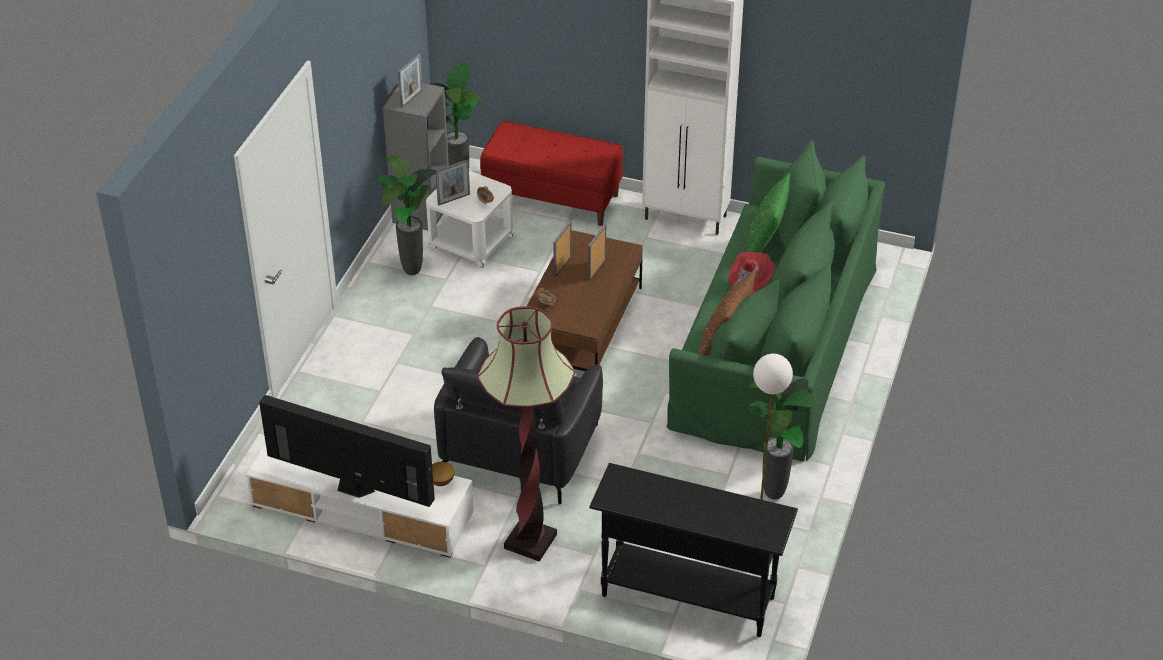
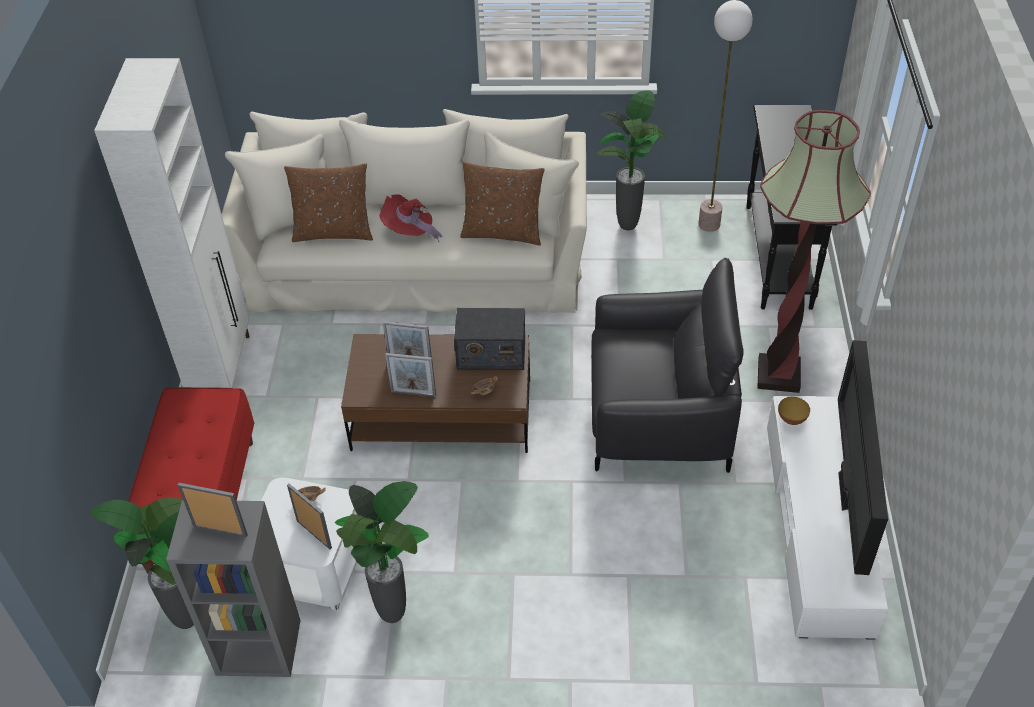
camera: 105 degrees left, 5 degrees up
green sofa [667,140,885,462] -> beige sofa [222,109,587,313]
green pillow [746,173,790,253] -> brown pillow [284,163,373,242]
none -> radio [454,308,525,370]

